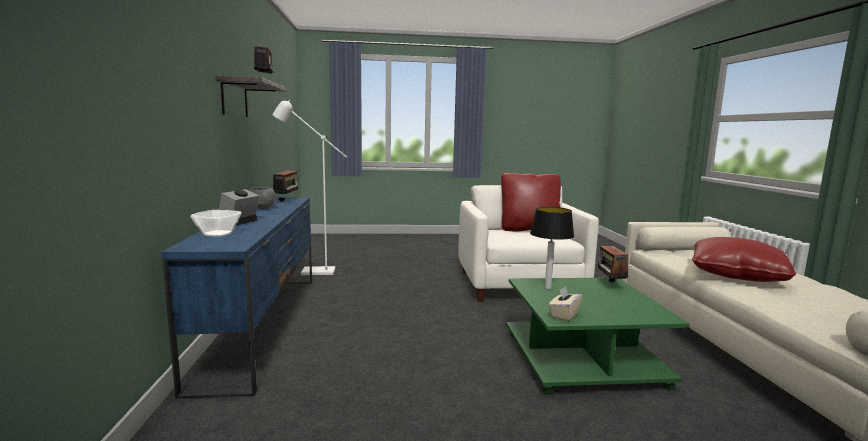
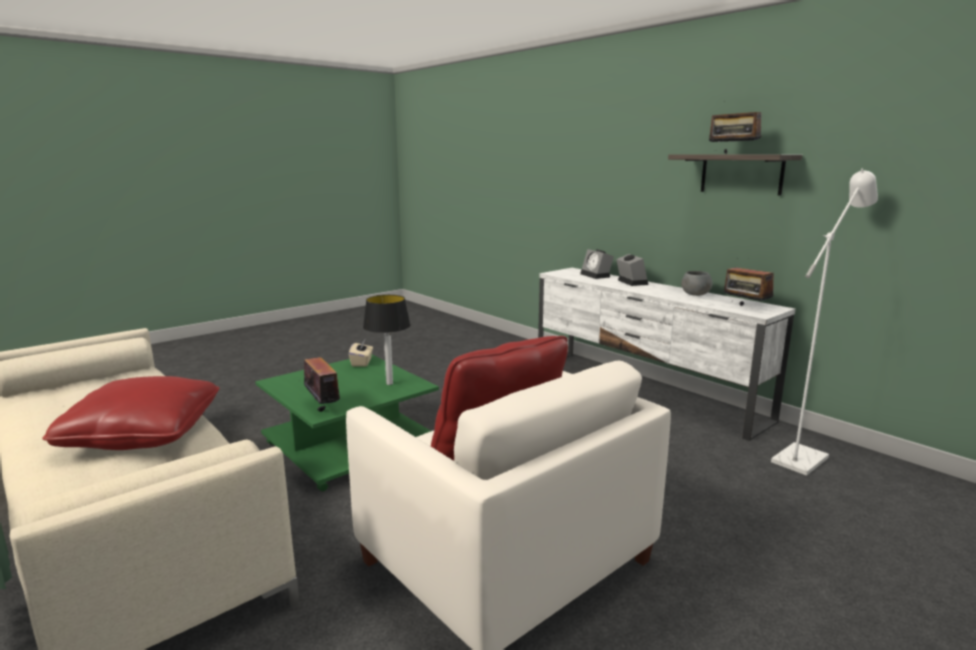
camera: 145 degrees right, 5 degrees up
blue tv stand [161,197,312,399] -> white tv stand [538,268,795,441]
bowl [191,210,242,237] -> alarm clock [580,249,614,279]

